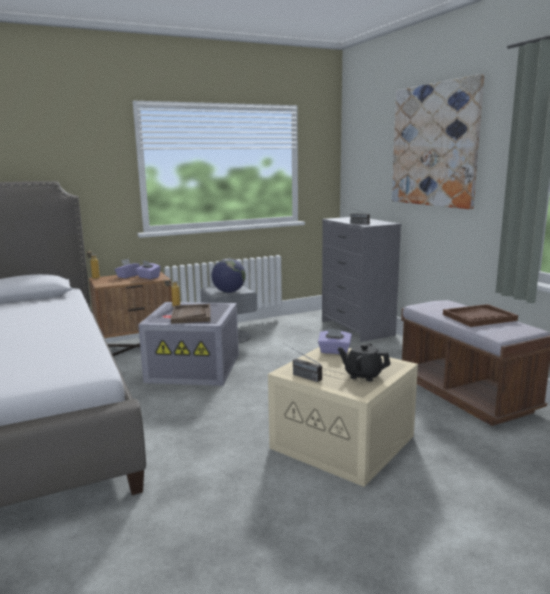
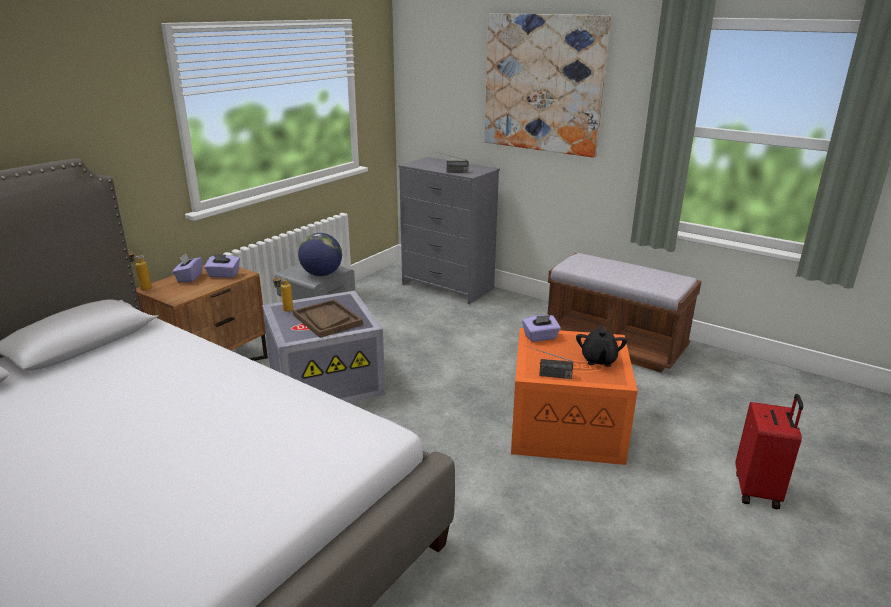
camera: 30 degrees left, 10 degrees up
beige storage box [268,347,418,487] -> orange storage box [511,328,638,465]
black teapot [338,343,391,382] -> black teapot turned 75 degrees counterclockwise [576,325,627,367]
brown tray [443,304,518,327] -> none
none -> red suitcase [735,394,803,510]

